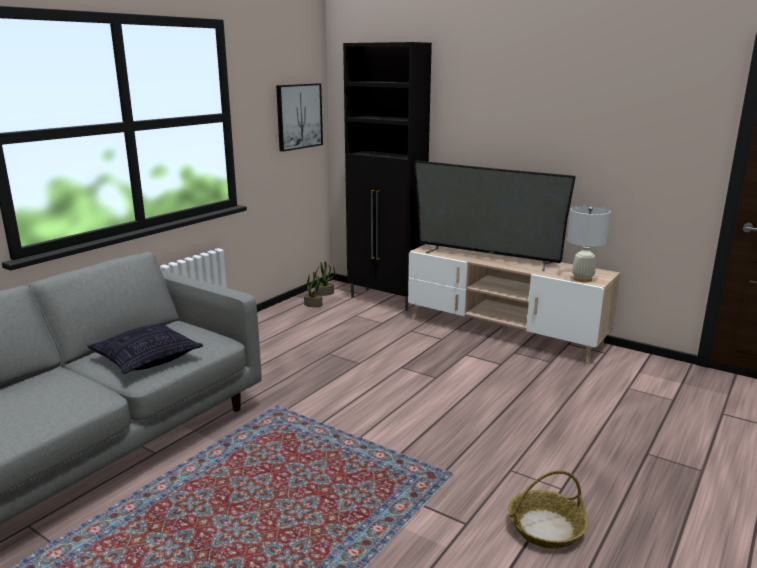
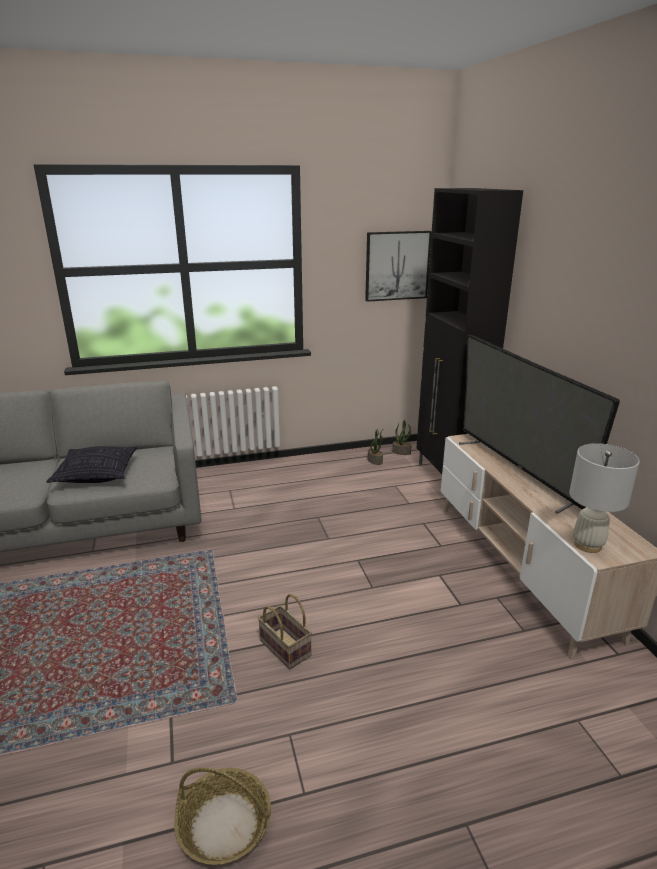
camera: 40 degrees right, 5 degrees up
none -> basket [258,594,312,669]

